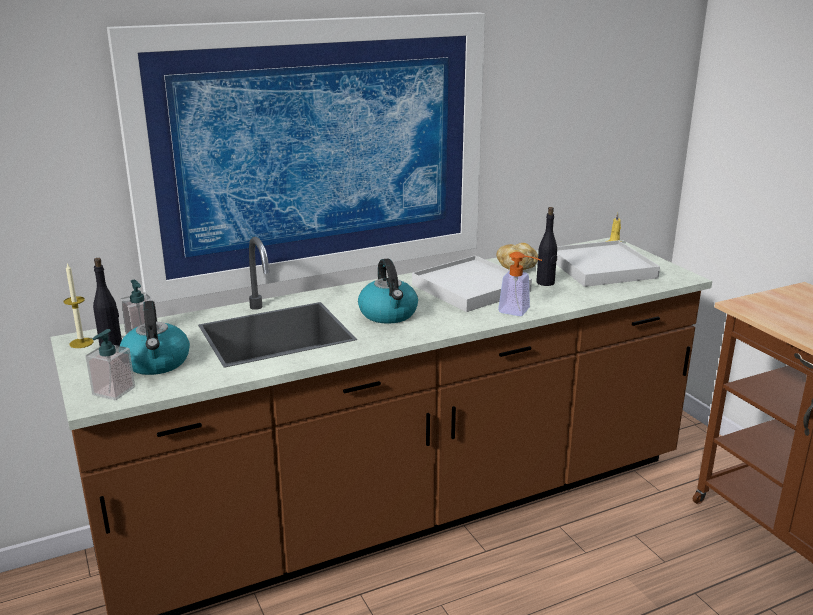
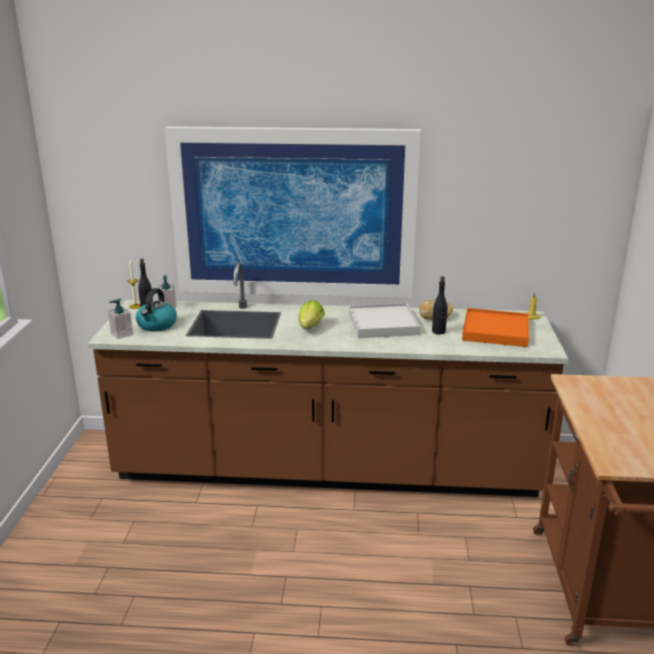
camera: 30 degrees right, 0 degrees up
kettle [358,258,418,324] -> lettuce [299,300,325,329]
soap dispenser [498,252,542,316] -> none
white tray [556,240,660,287] -> orange tray [462,308,529,347]

